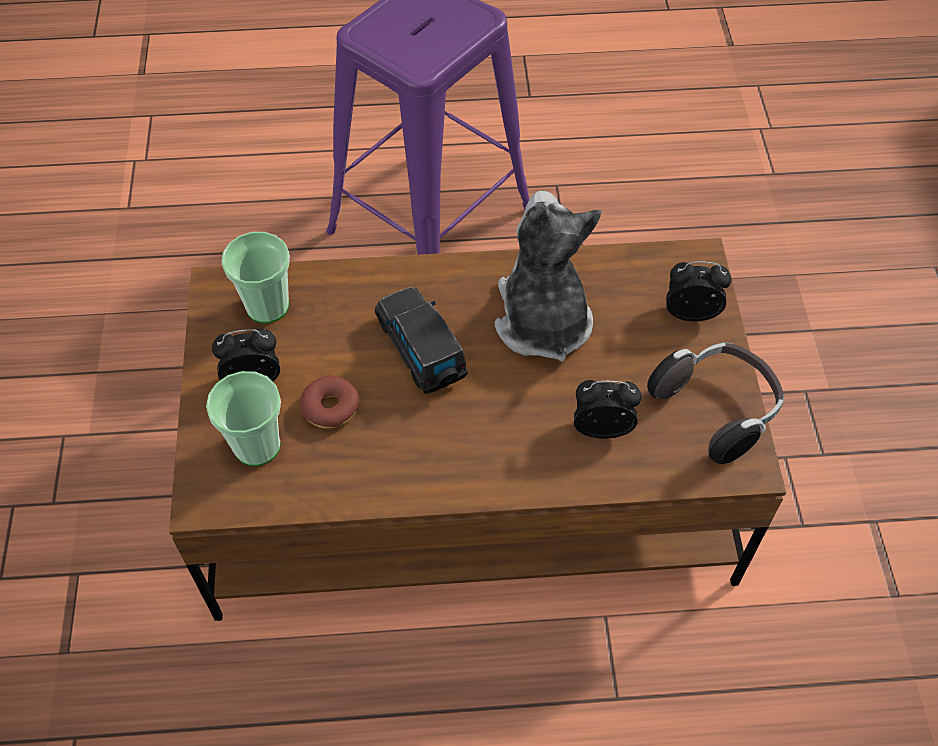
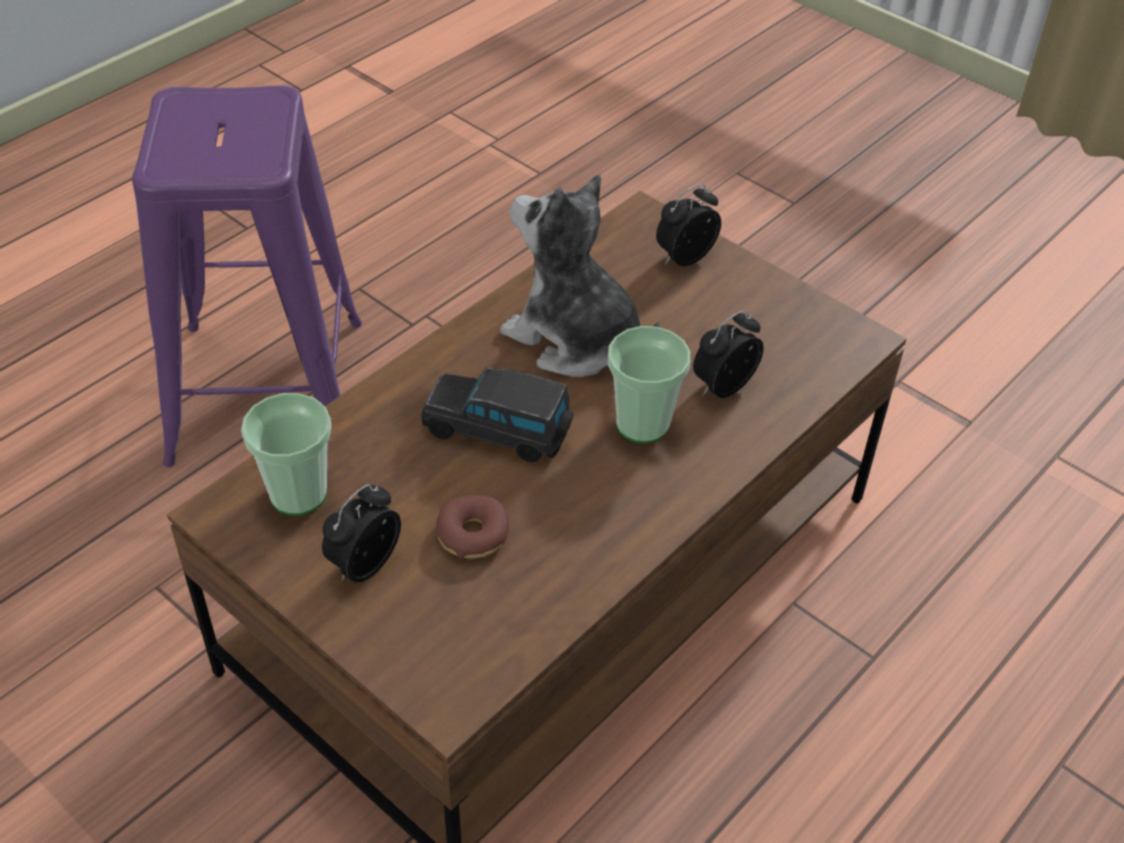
camera: 45 degrees left, 10 degrees down
cup [206,371,281,466] -> cup moved to [608,326,690,443]
headphones [647,343,784,464] -> none

